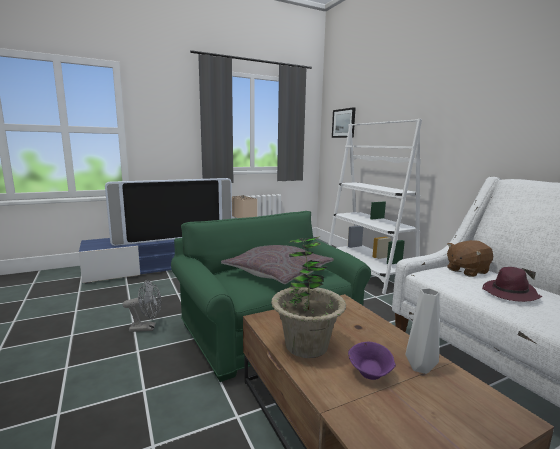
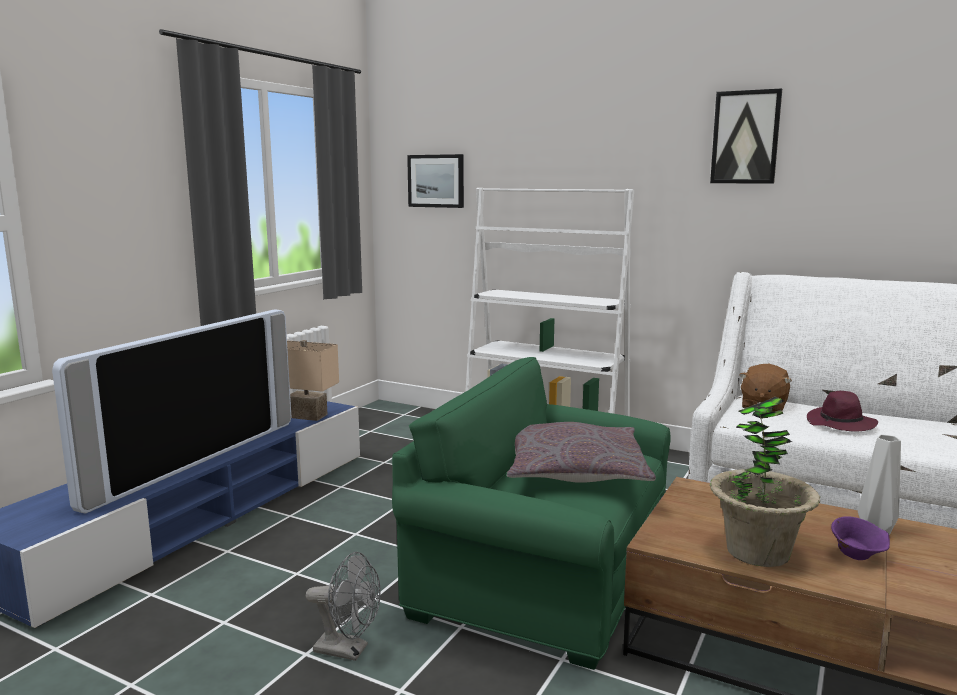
camera: 35 degrees left, 0 degrees up
grey fan [123,280,161,332] -> grey fan turned 60 degrees clockwise [306,552,381,661]
none -> picture [710,88,782,184]

